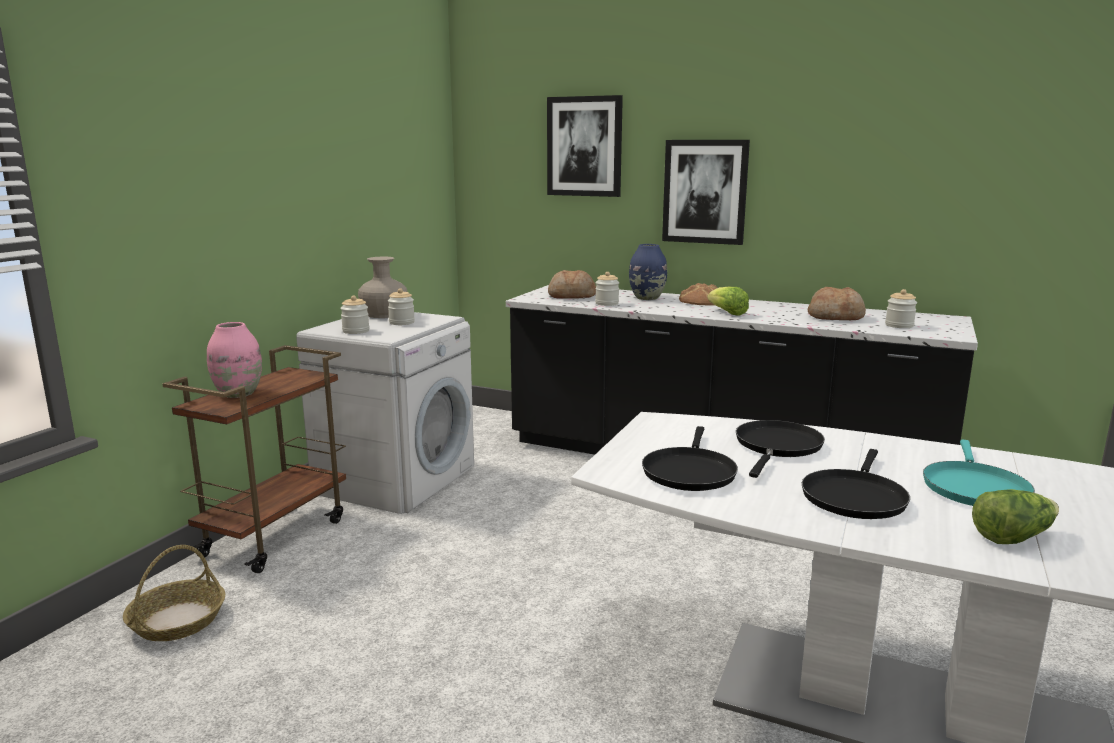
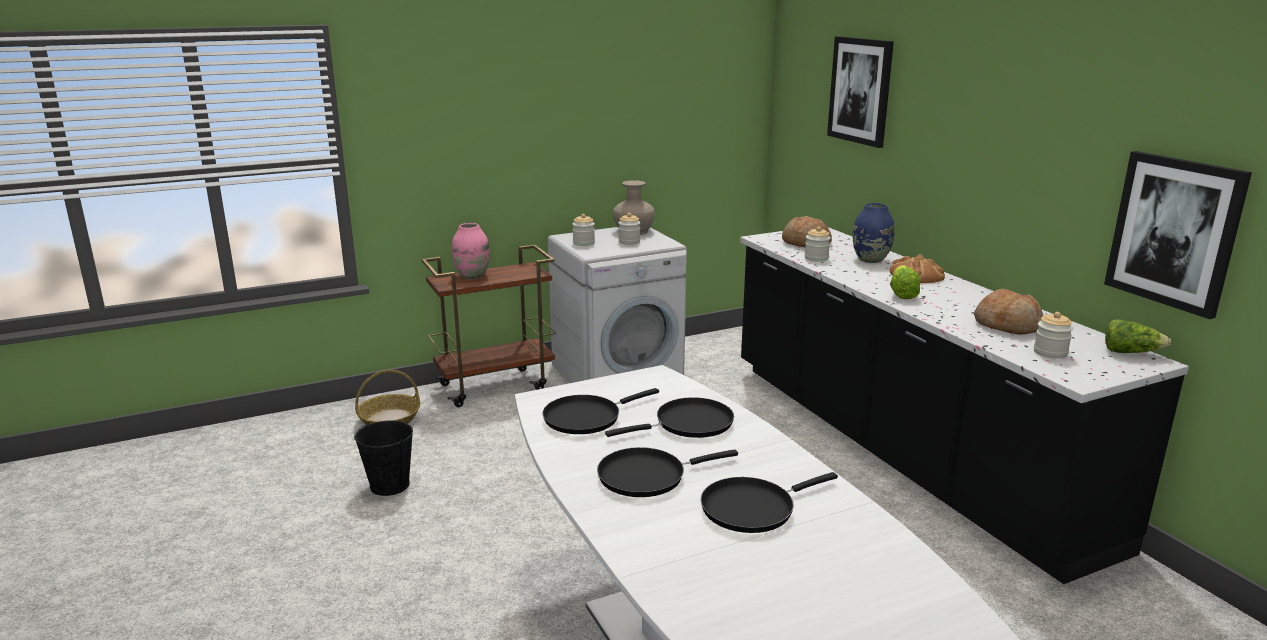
camera: 40 degrees right, 5 degrees up
picture [662,140,750,245] -> picture moved to [1104,151,1252,319]
turquoise frying pan [923,439,1035,506] -> black frying pan [701,472,838,533]
lettuce [972,489,1059,544] -> lettuce moved to [1105,319,1171,353]
none -> black bucket [354,420,413,496]

